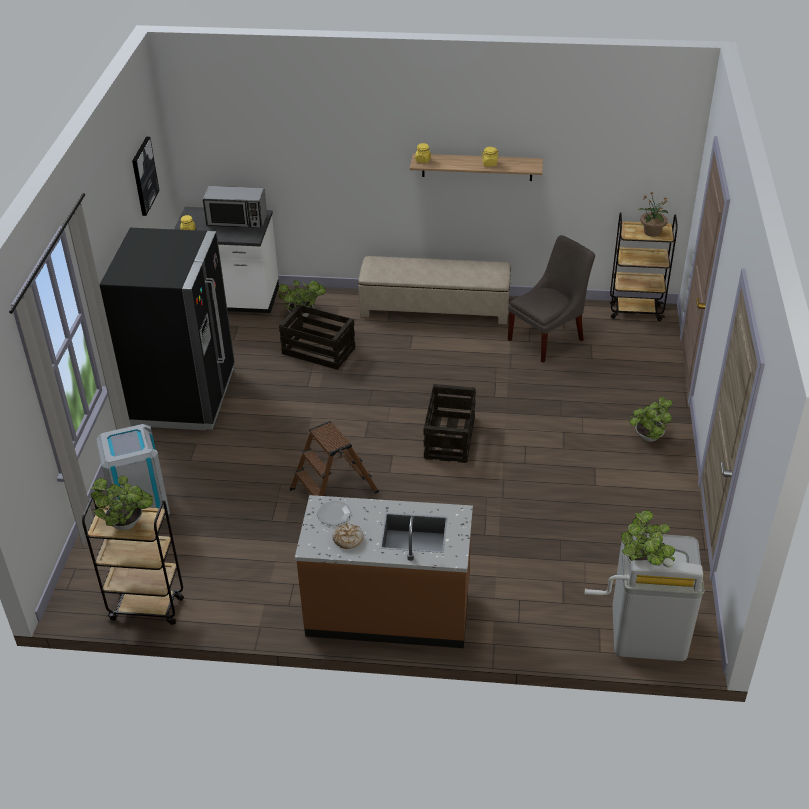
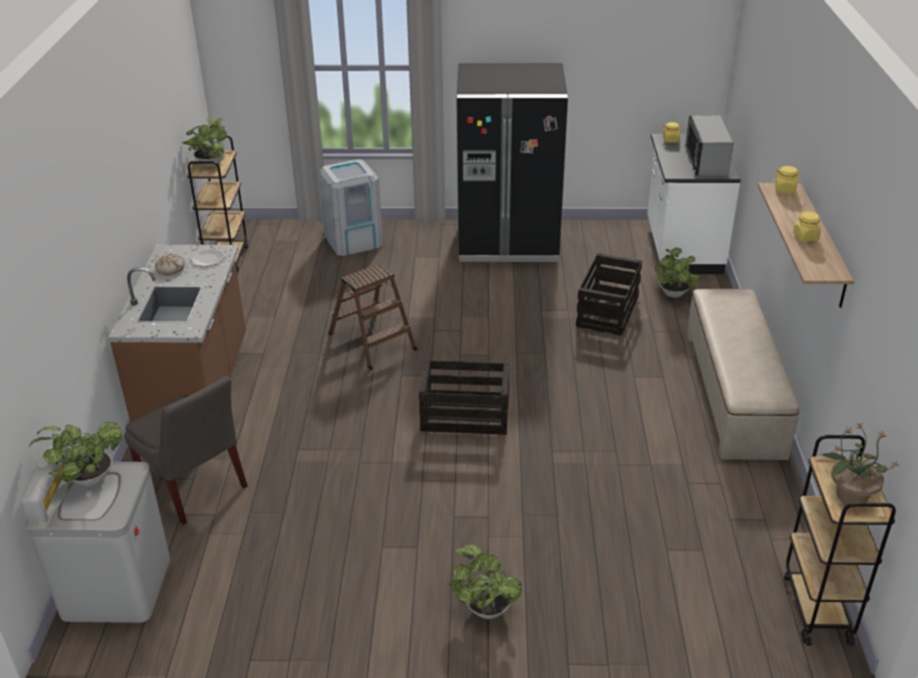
camera: 85 degrees right, 5 degrees down
picture [132,137,160,216] -> none
grey chair [508,235,595,363] -> grey chair moved to [124,376,248,525]

